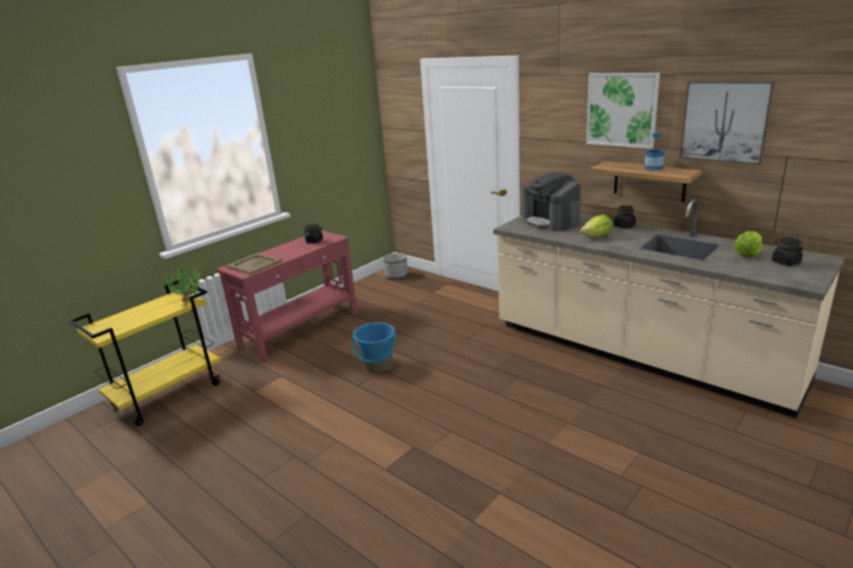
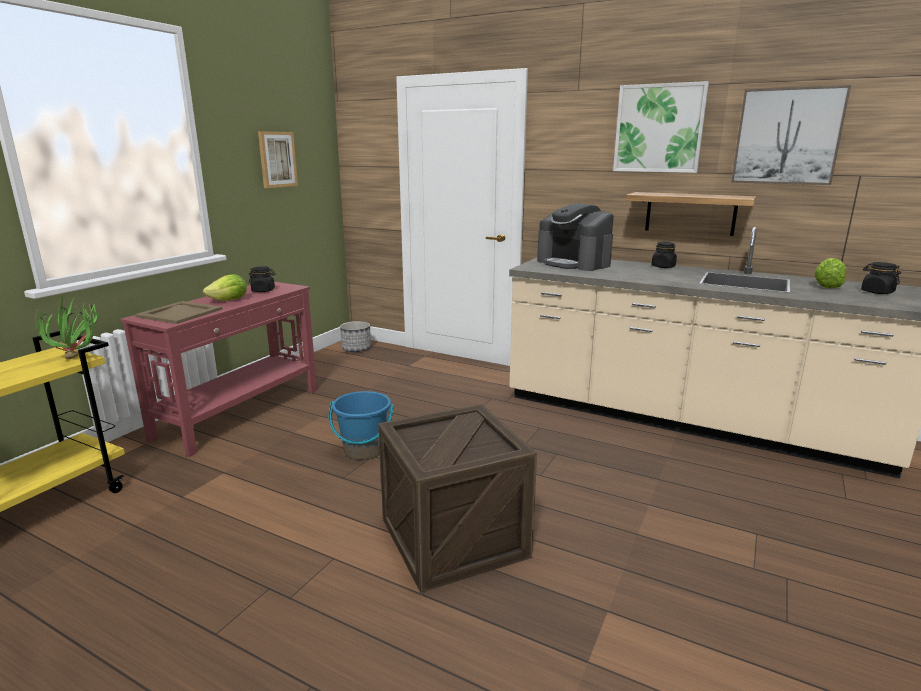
camera: 15 degrees left, 5 degrees down
lettuce [580,215,612,237] -> lettuce moved to [203,274,247,301]
bottle [644,132,664,171] -> none
none -> picture [258,131,298,188]
none -> crate [378,404,537,593]

